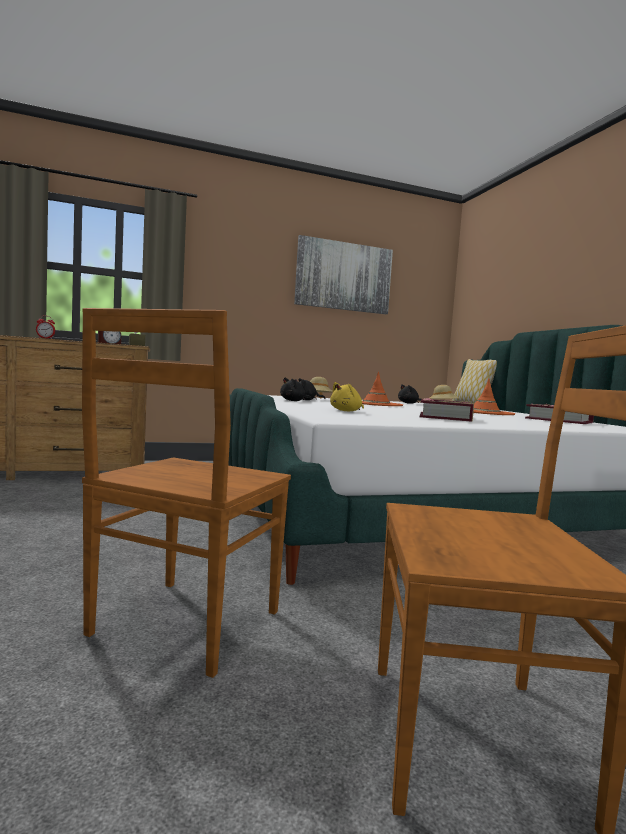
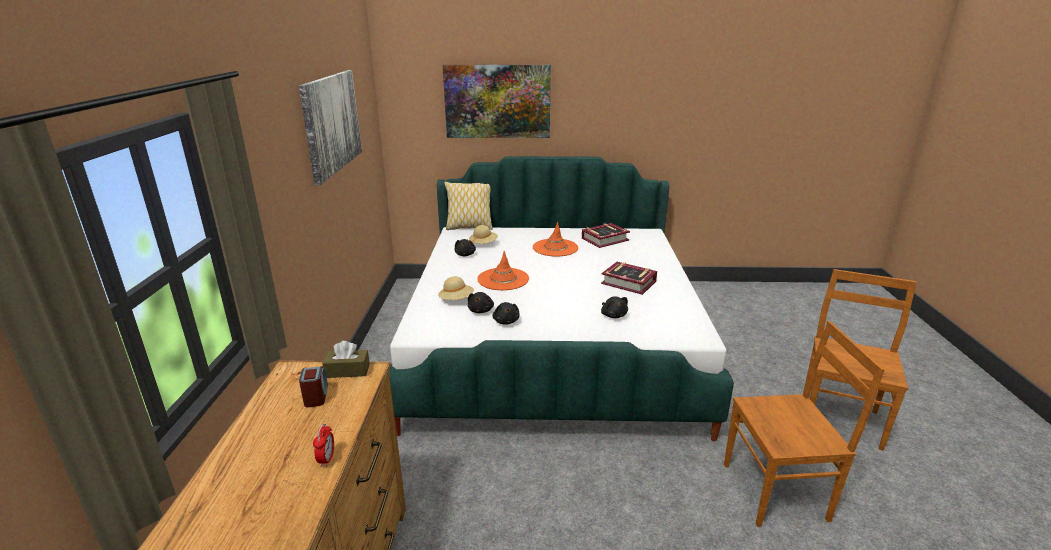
camera: 70 degrees left, 20 degrees up
brown chair [82,308,291,678] -> brown chair turned 45 degrees counterclockwise [724,321,885,527]
yellow plush toy [330,382,364,411] -> black plush toy [601,296,628,318]
none -> picture [443,65,551,138]

